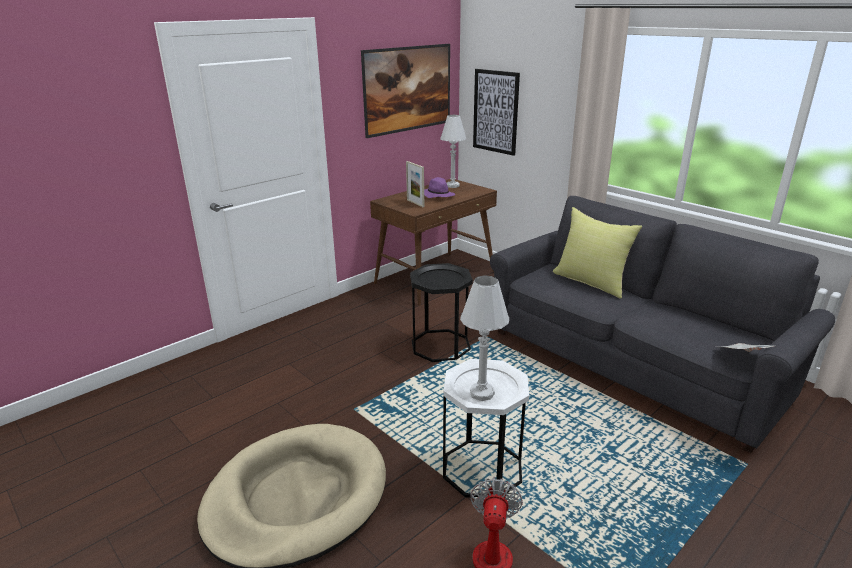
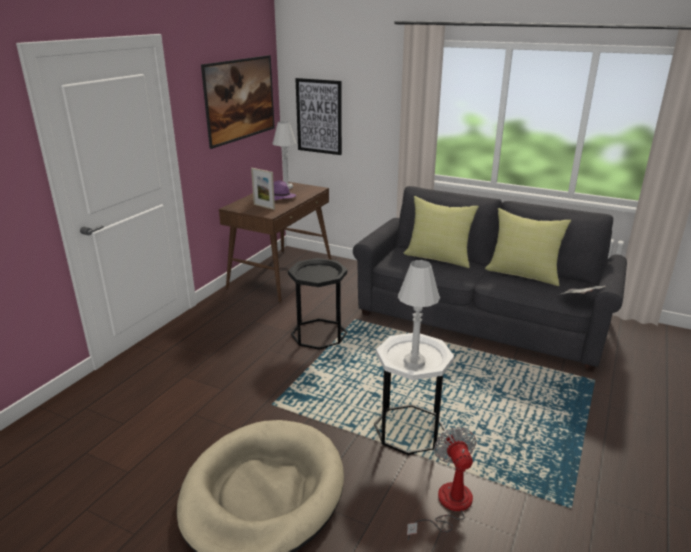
camera: 20 degrees left, 0 degrees up
none -> yellow pillow [485,208,571,286]

